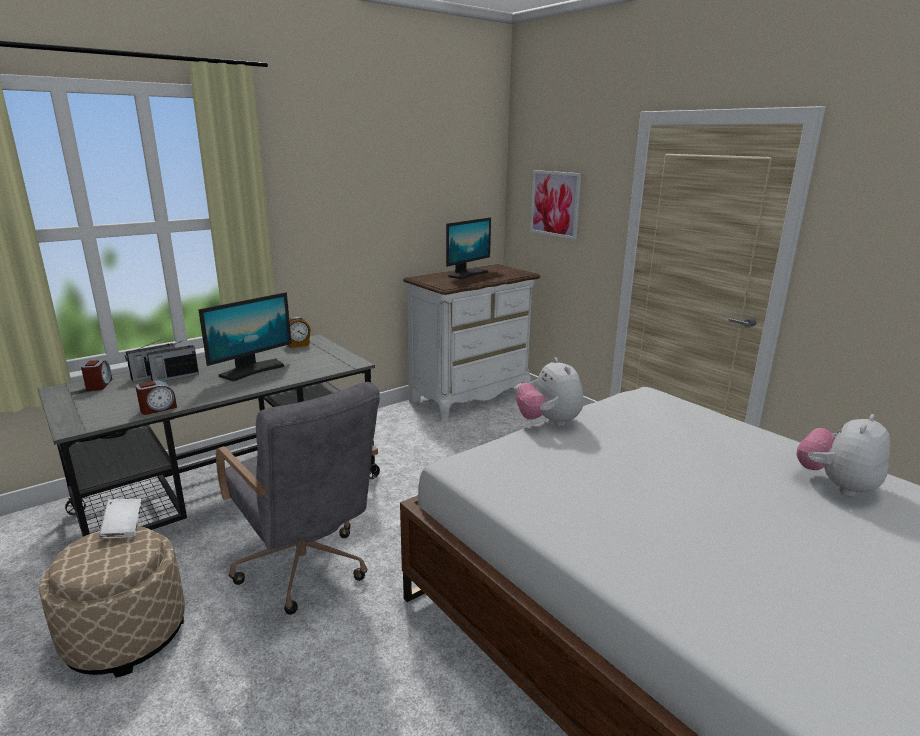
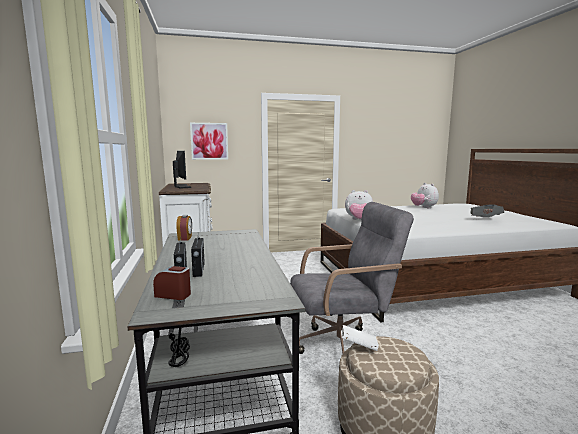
camera: 65 degrees left, 10 degrees down
alarm clock [135,380,177,415] -> none
monitor [198,292,292,382] -> none
none -> newspaper [470,204,504,217]

